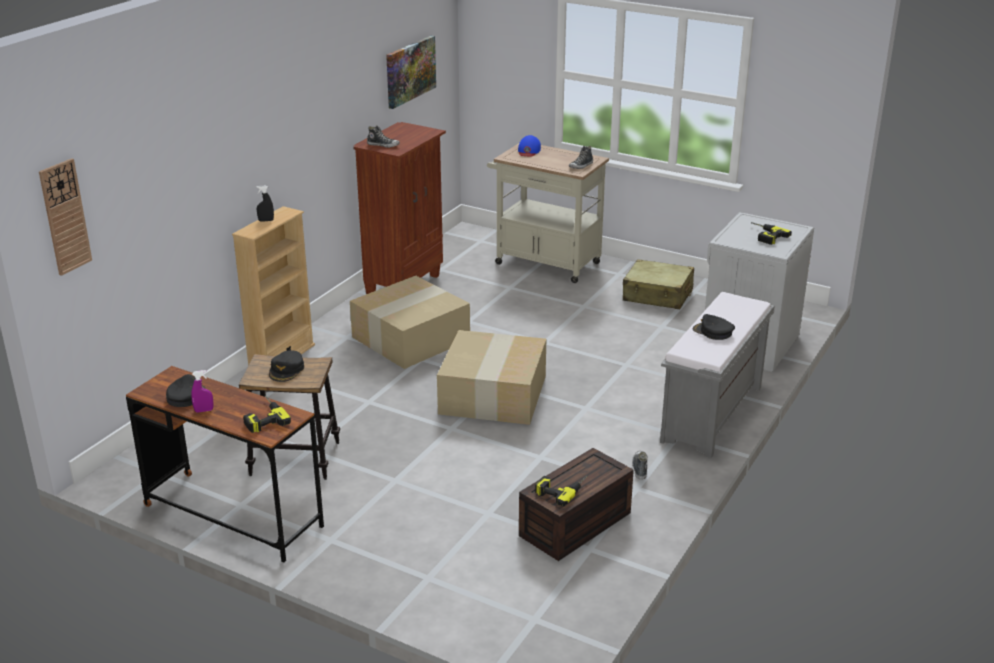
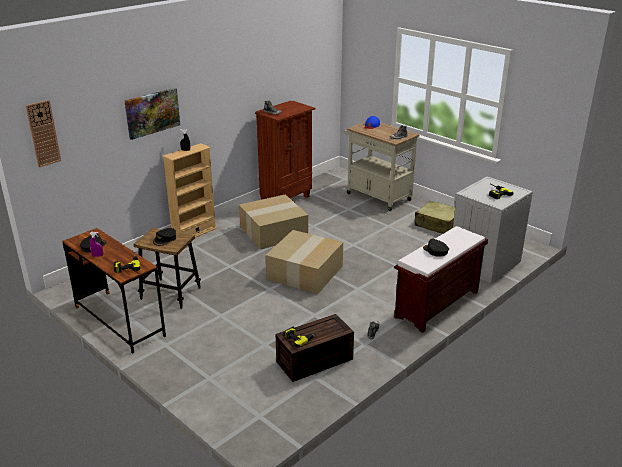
camera: 15 degrees right, 0 degrees up
picture [386,36,436,109] -> picture moved to [125,88,180,140]
grey bench [660,292,775,458] -> brown bench [394,226,488,333]

